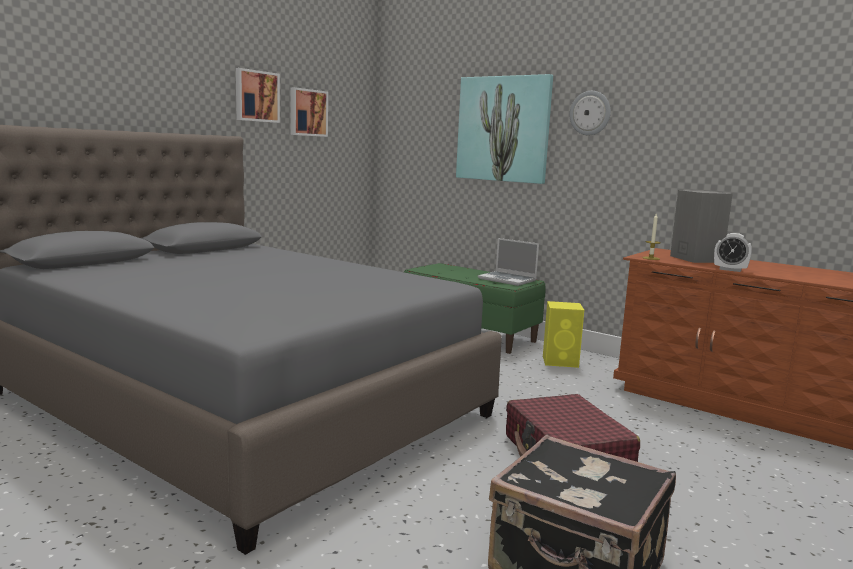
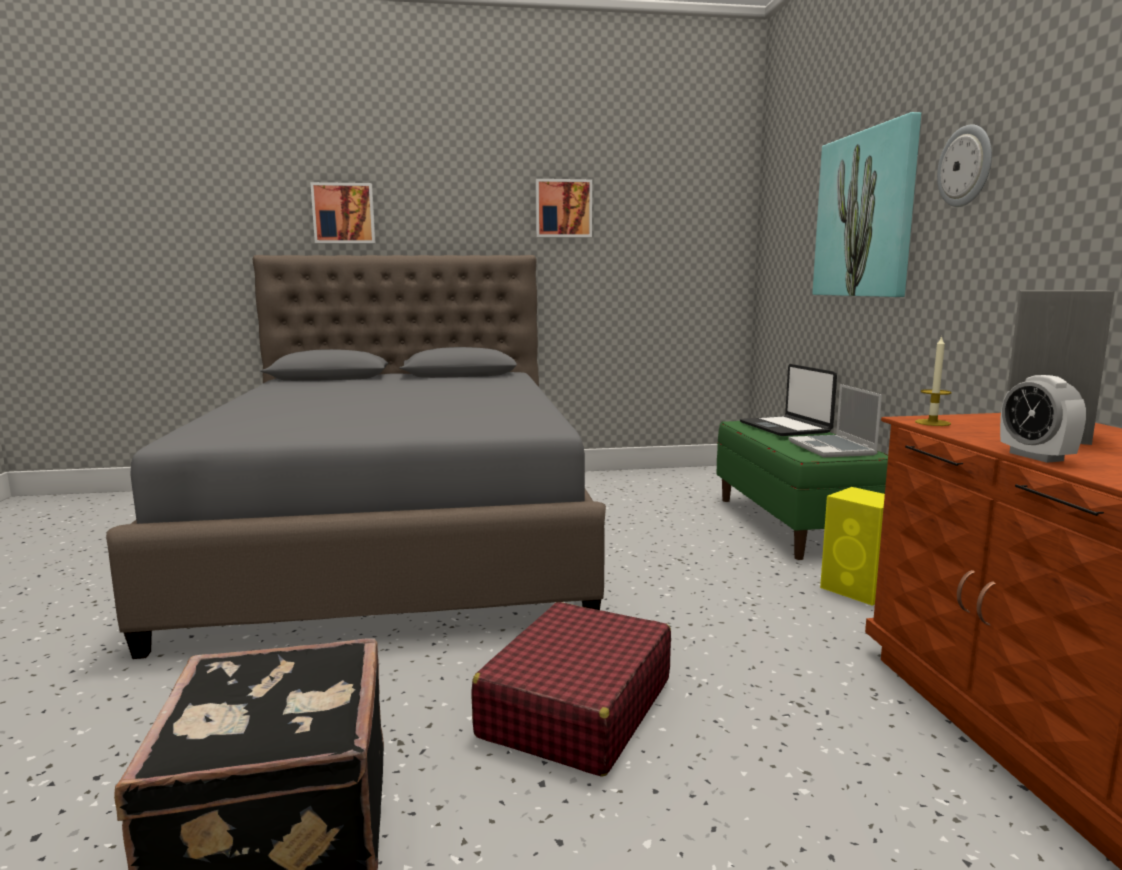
camera: 45 degrees right, 0 degrees up
picture [291,87,328,137] -> picture moved to [310,182,375,244]
none -> laptop [740,364,837,436]

